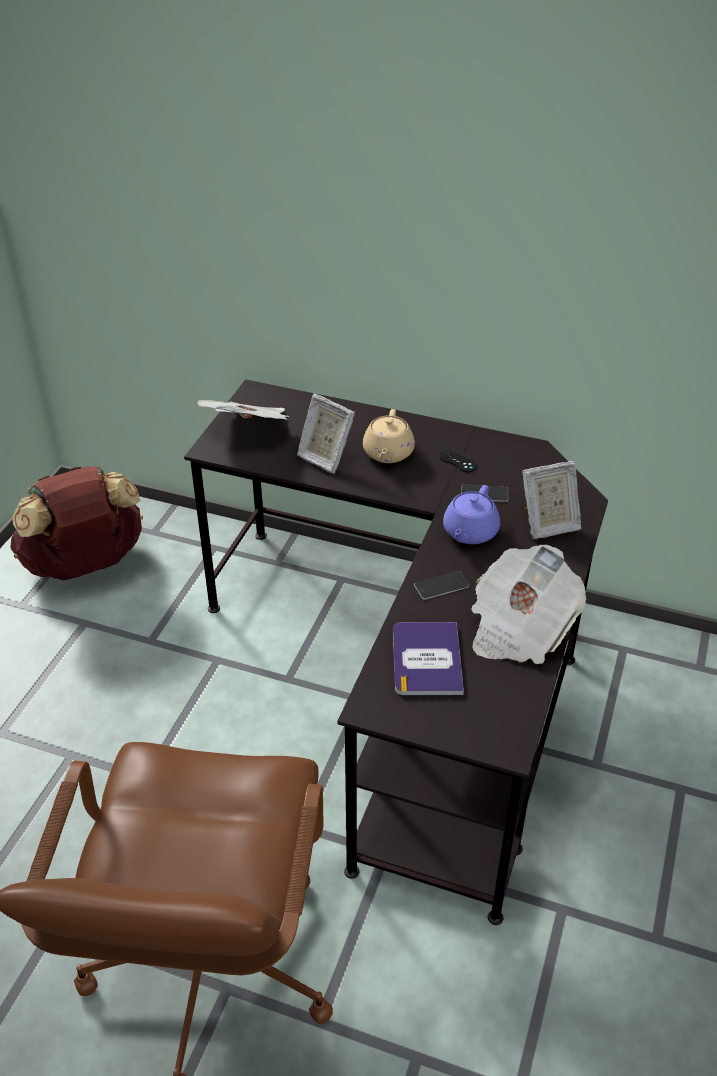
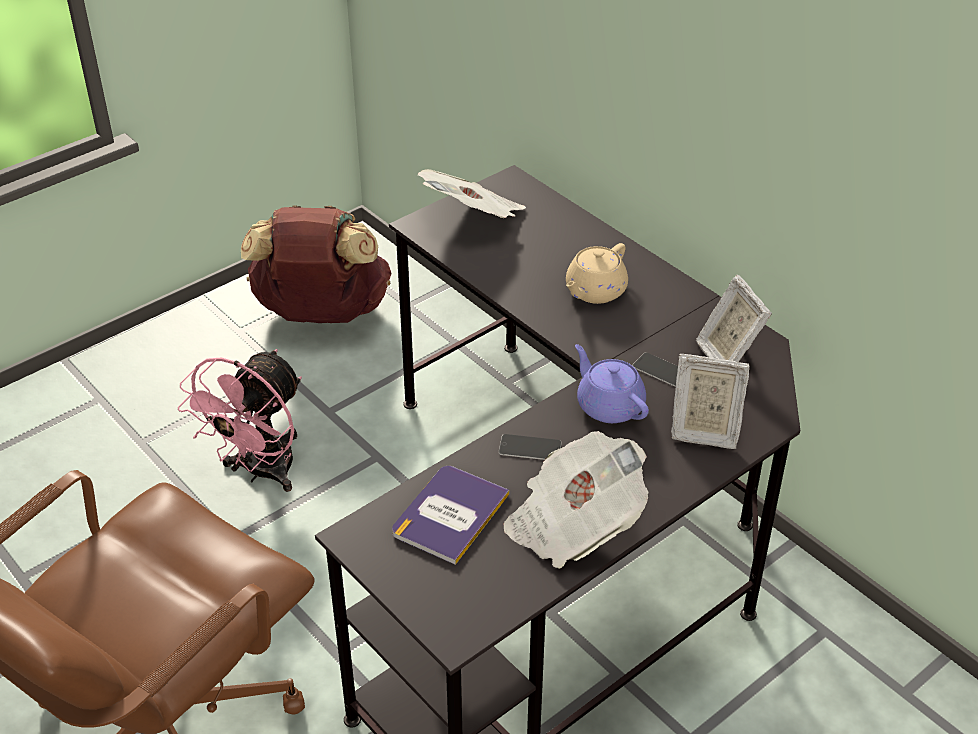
camera: 30 degrees right, 0 degrees up
picture frame [297,393,355,474] -> picture frame moved to [696,275,772,362]
black game controller [440,451,477,472] -> none
purple teapot [443,485,500,544] -> purple teapot turned 90 degrees clockwise [575,344,649,423]
none -> pink fan [178,349,302,492]

